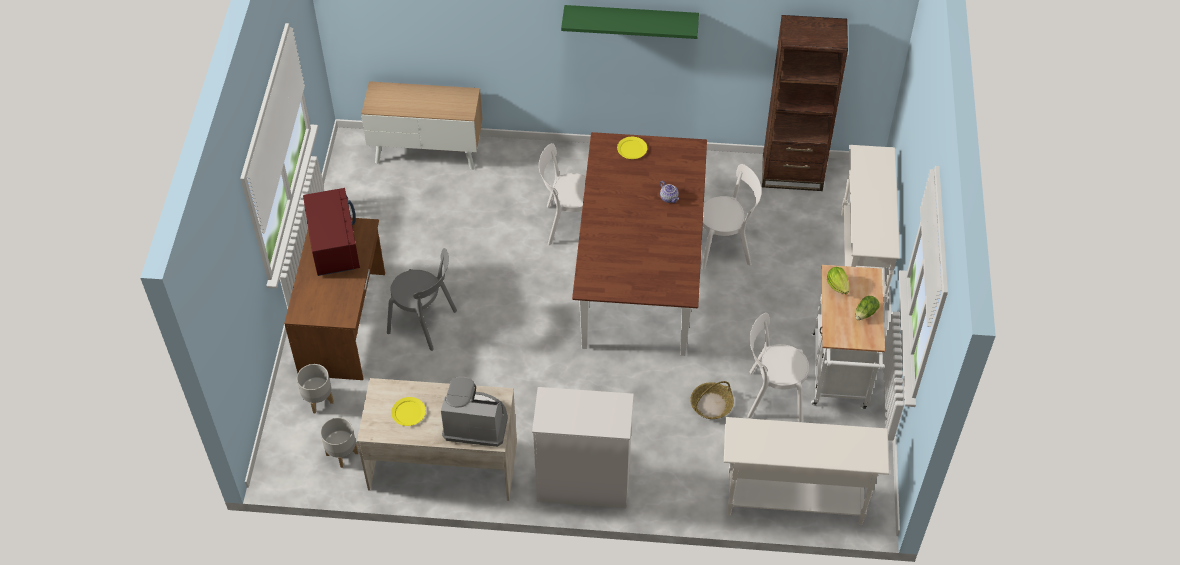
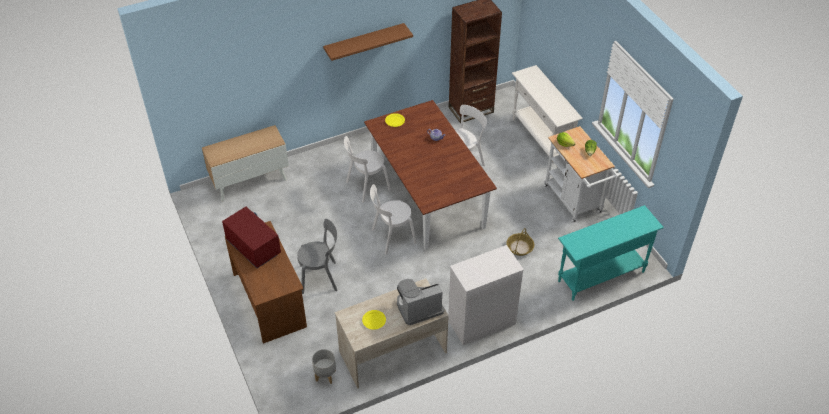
camera: 30 degrees left, 5 degrees down
grey planter [297,364,334,414] -> none
green shelf [561,5,699,39] -> brown shelf [323,23,413,61]
white console table [724,417,889,525] -> turquoise console table [558,205,664,301]
white chair [747,313,809,422] -> white chair moved to [370,184,417,255]

